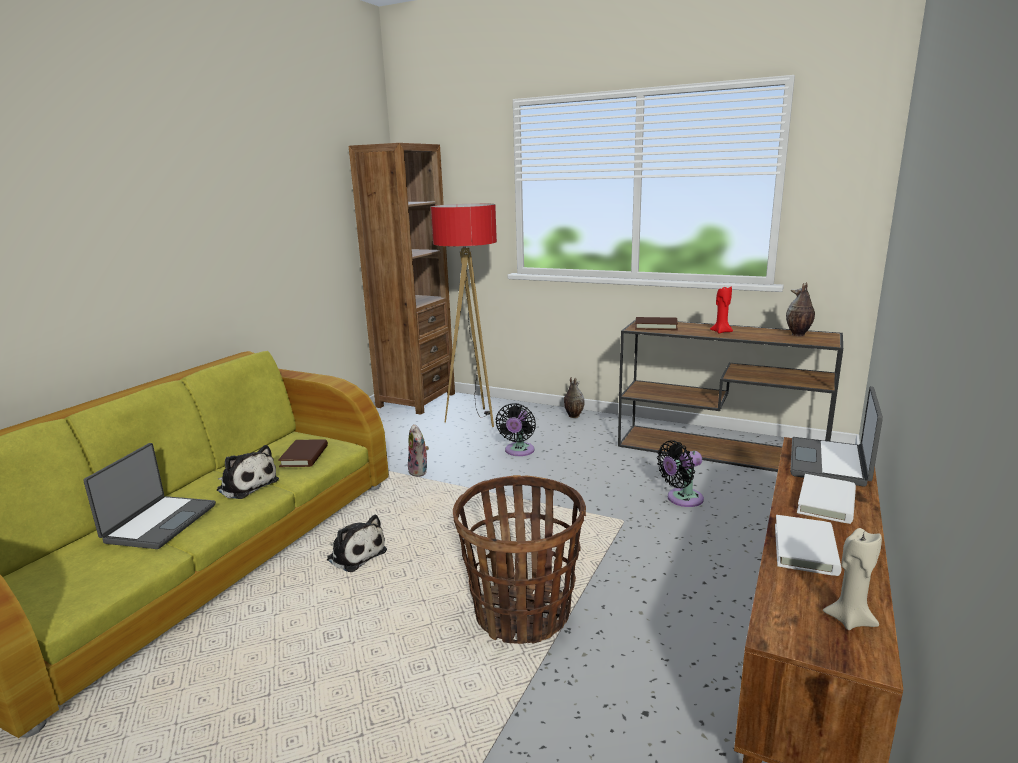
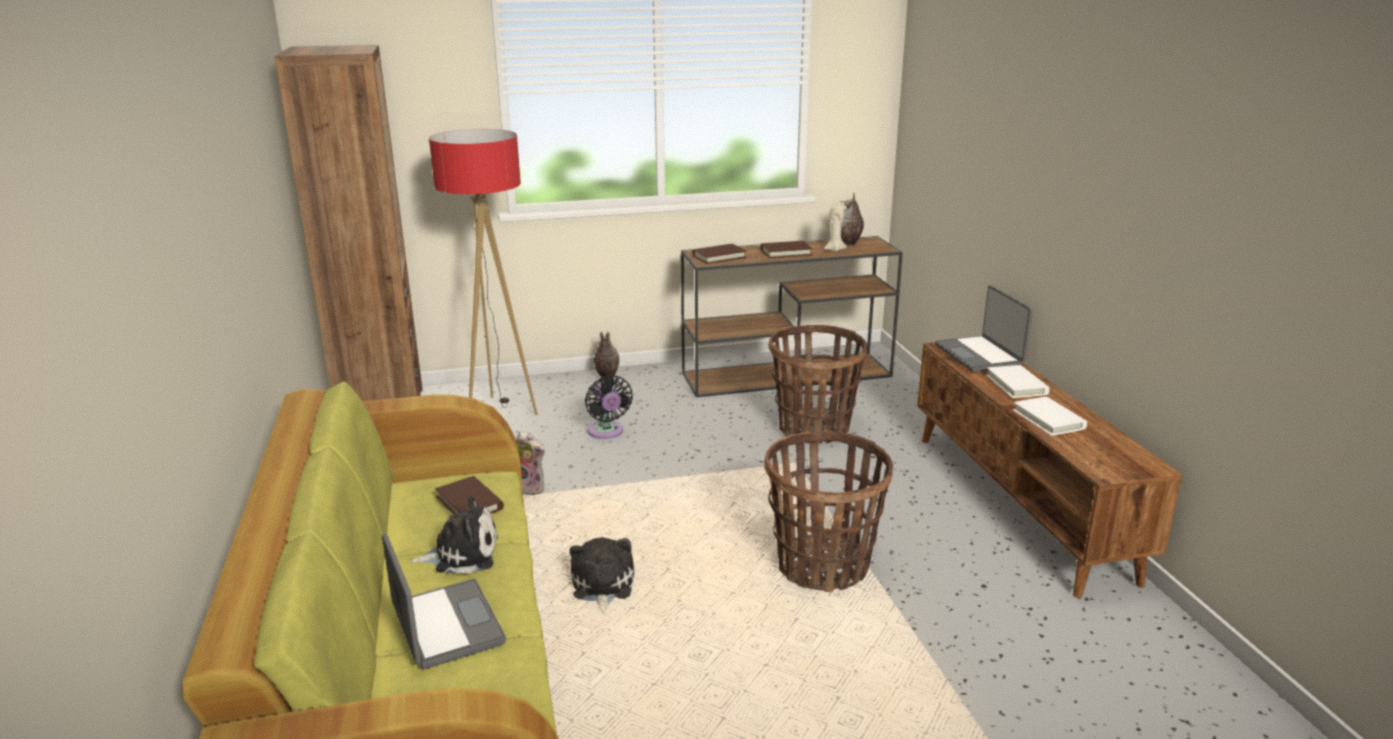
camera: 40 degrees left, 5 degrees up
plush toy [327,515,387,572] -> plush toy turned 90 degrees counterclockwise [570,537,634,614]
black fan [657,440,704,507] -> basket [768,325,867,445]
red candle [710,286,733,334] -> brown book [761,241,813,258]
beige candle [823,528,882,630] -> beige candle moved to [824,203,847,252]

